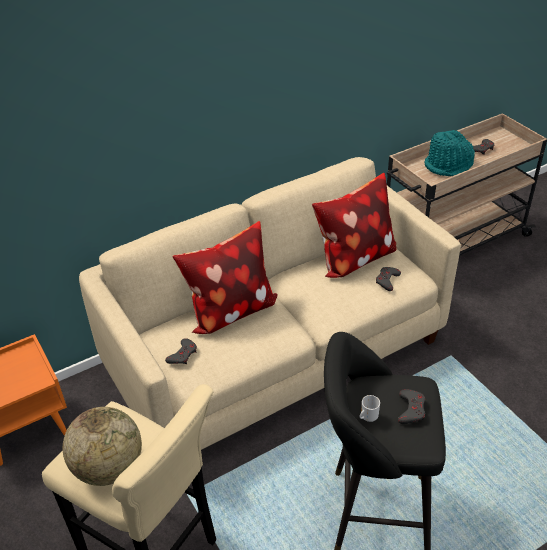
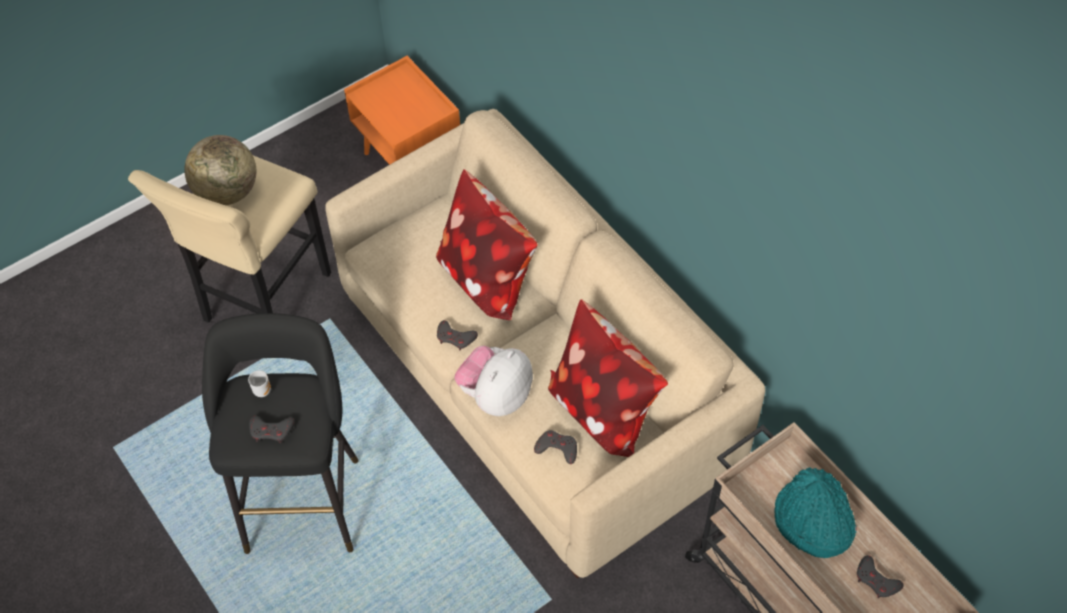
camera: 85 degrees right, 15 degrees up
grey game controller [165,338,197,364] -> grey game controller moved to [437,320,478,351]
none -> plush toy [454,346,533,416]

